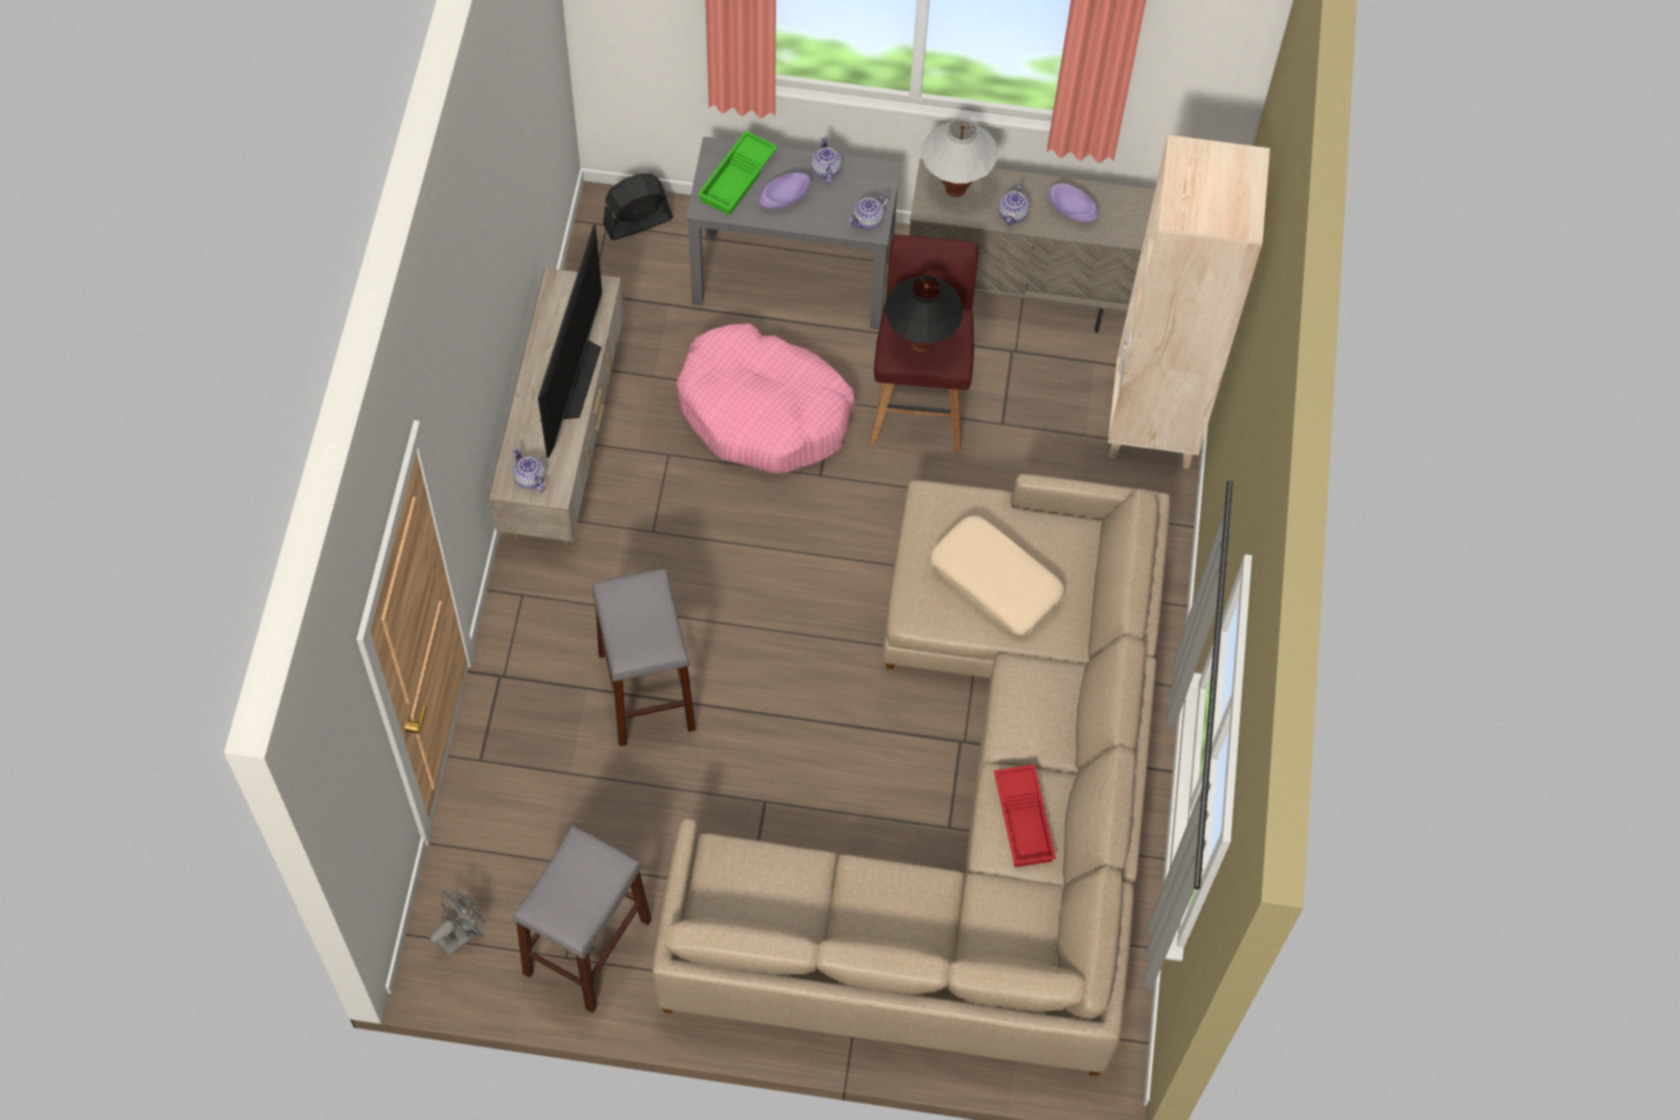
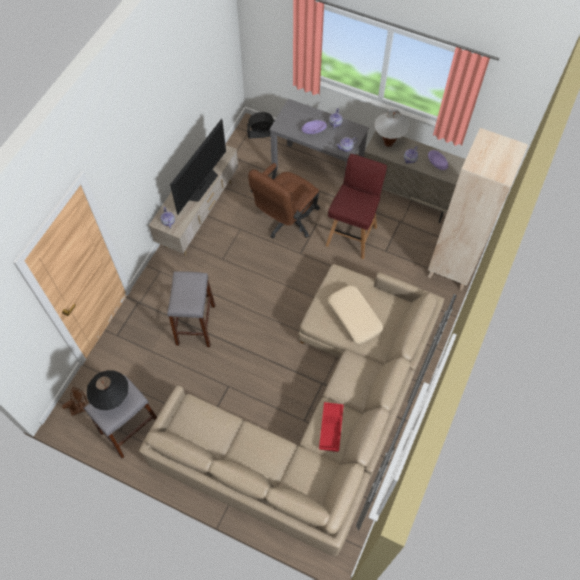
camera: 20 degrees right, 0 degrees up
grey fan [430,890,485,956] -> brown fan [62,387,88,416]
pink dog bed [676,323,855,473] -> brown office chair [248,163,320,238]
green tray [697,130,778,216] -> none
black table lamp [884,275,964,353] -> black table lamp moved to [87,370,128,410]

